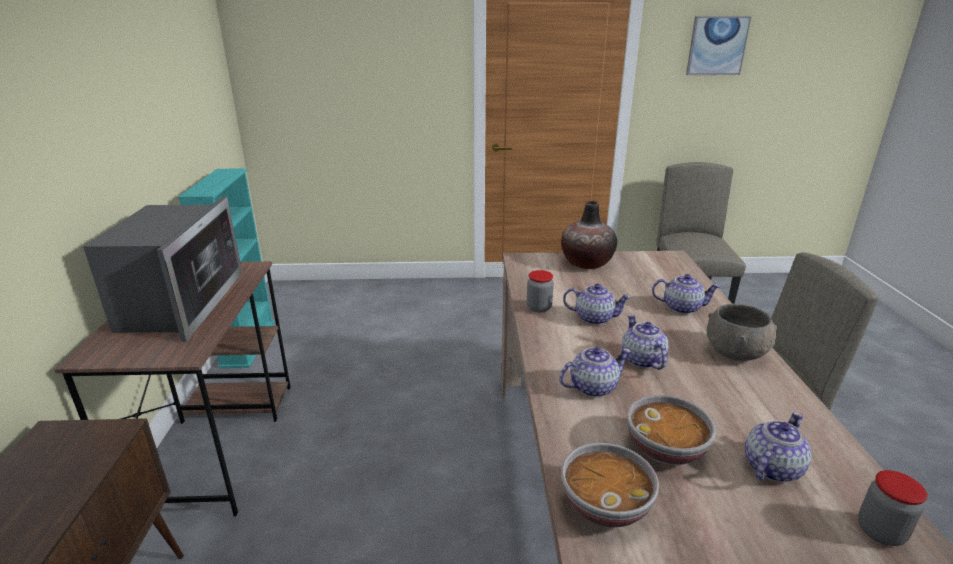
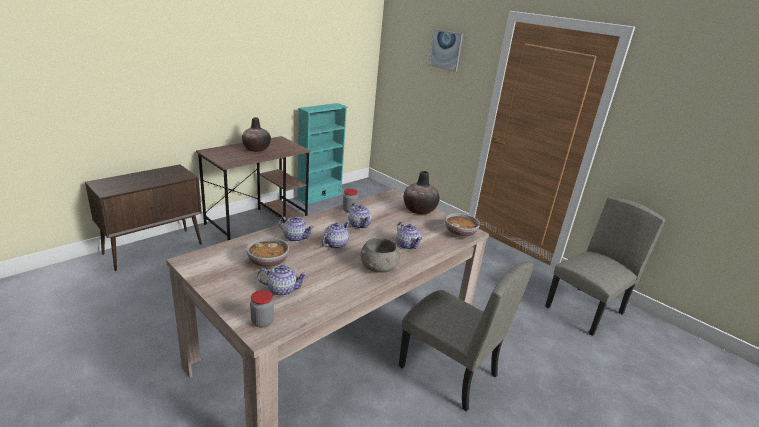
camera: 45 degrees right, 0 degrees up
microwave [83,196,242,342] -> vase [242,117,271,152]
bowl [561,443,659,528] -> bowl moved to [445,213,480,238]
picture [686,16,751,75] -> picture moved to [429,29,463,72]

